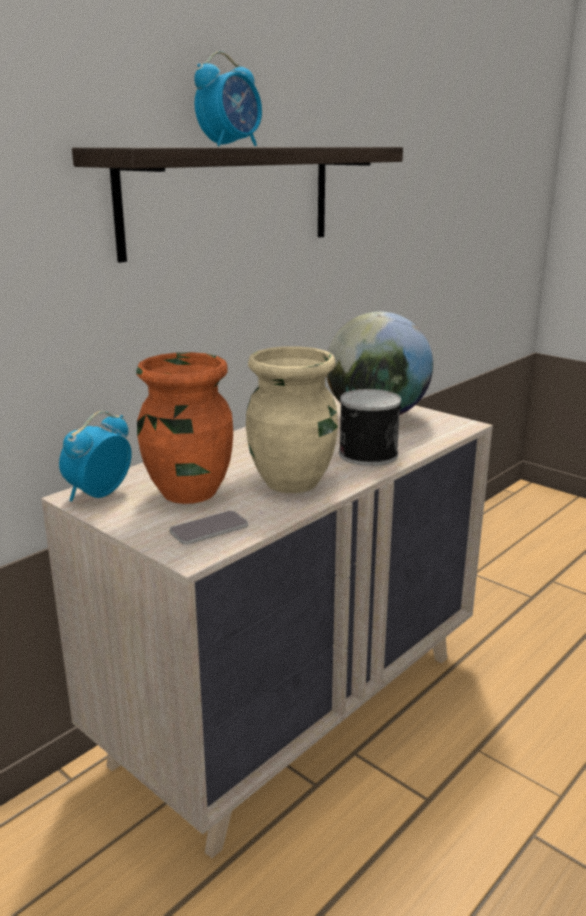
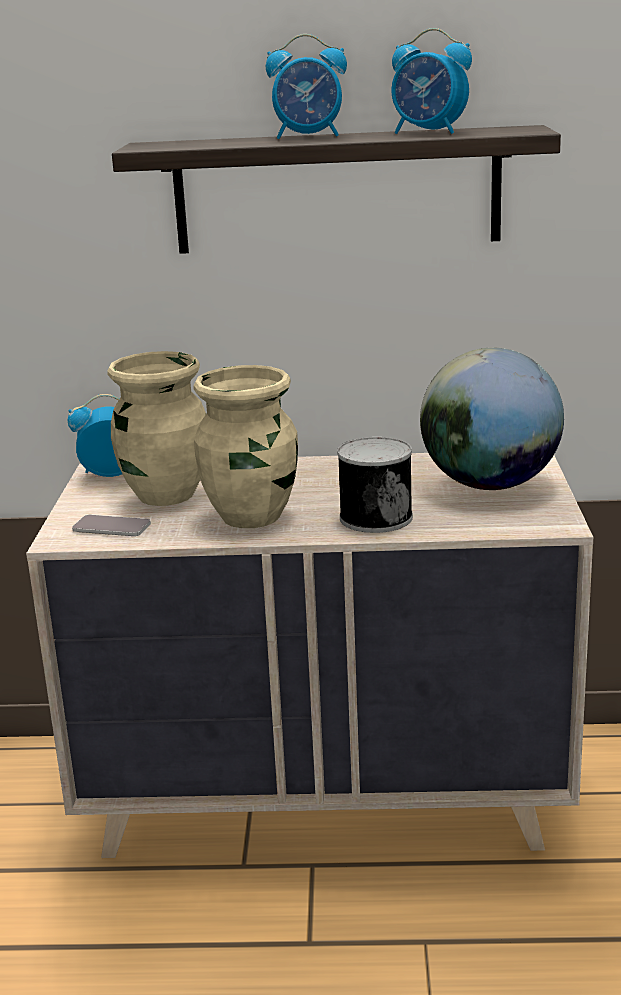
camera: 50 degrees right, 0 degrees up
orange vase [136,352,233,504] -> beige vase [107,351,206,506]
none -> alarm clock [391,28,472,134]

